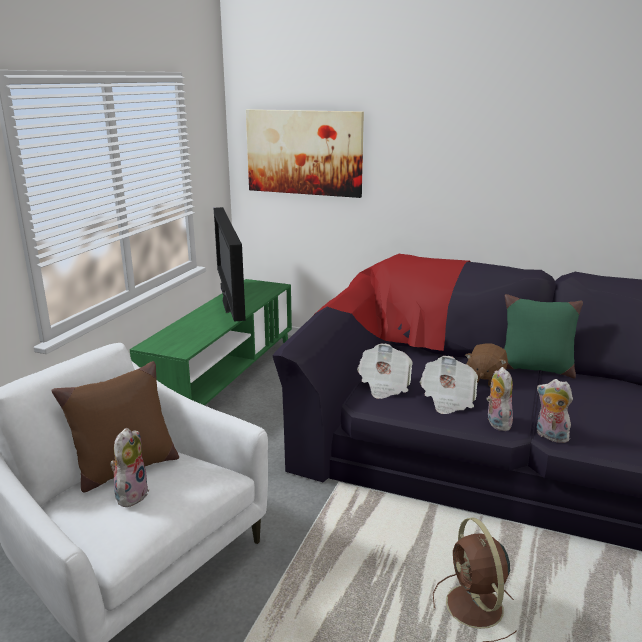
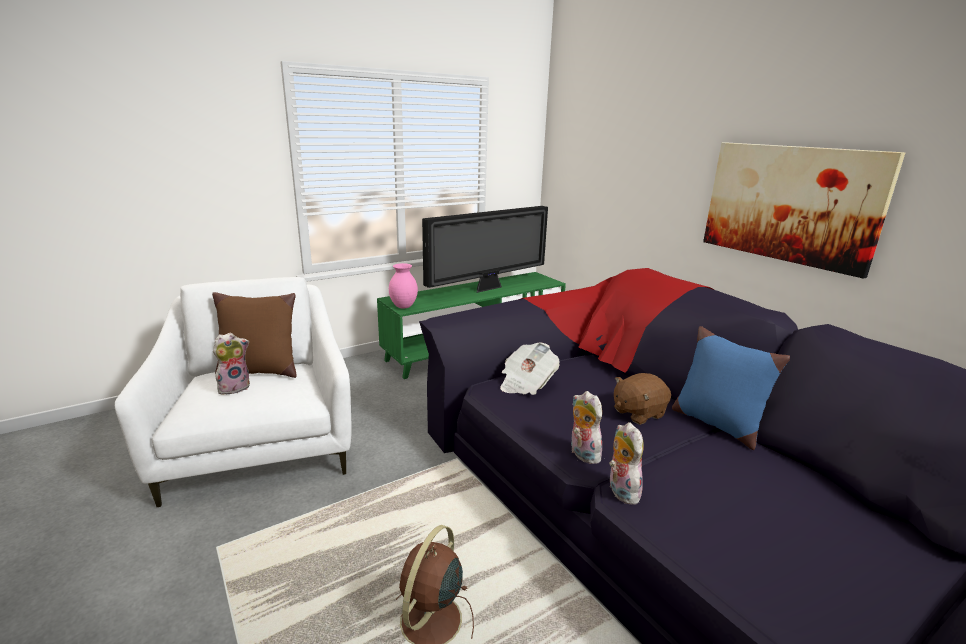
camera: 35 degrees right, 0 degrees up
television [214,207,246,322] -> television turned 150 degrees counterclockwise [422,206,548,293]
picture [246,109,364,198] -> picture moved to [703,142,905,279]
newspaper [420,356,478,414] -> none
plush toy [486,367,513,431] -> plush toy turned 60 degrees counterclockwise [570,391,602,464]
green pillow [504,294,583,379] -> blue pillow [672,326,790,450]
none -> pink vase [389,263,418,308]

